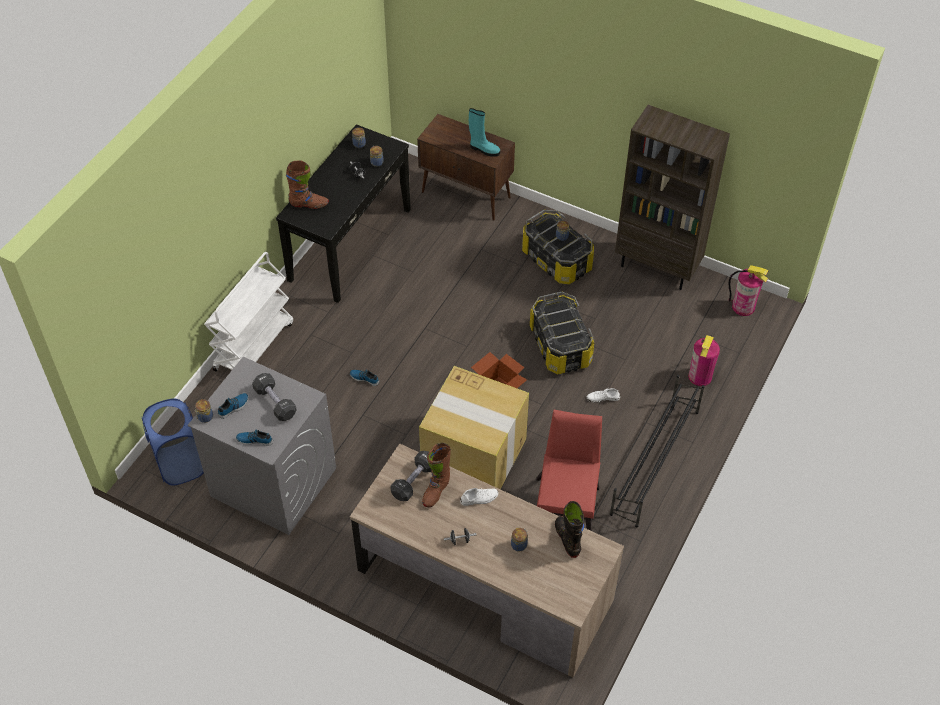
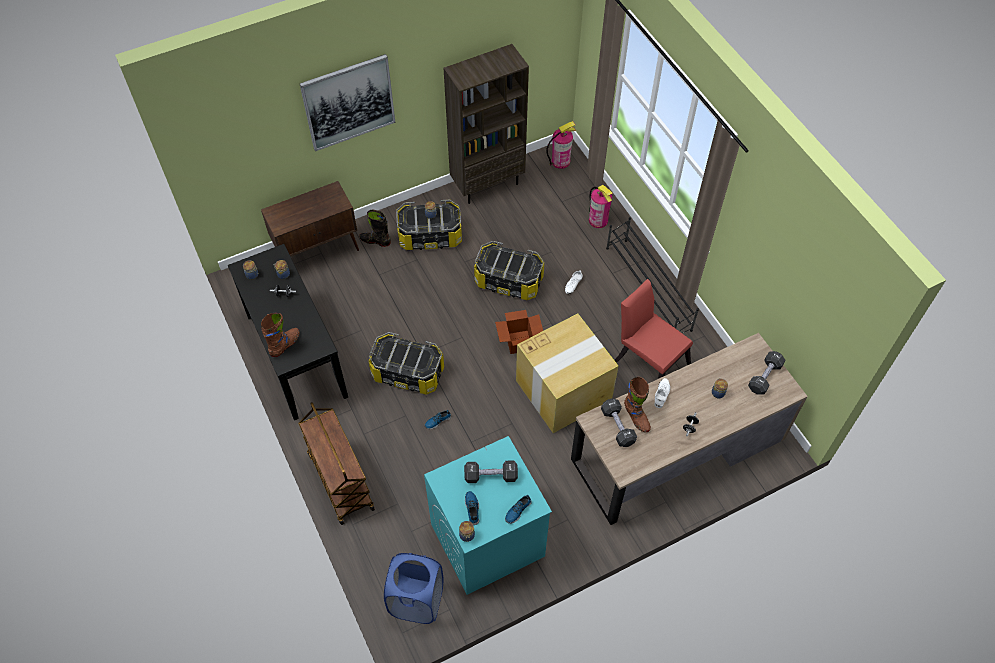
camera: 55 degrees left, 5 degrees up
grey washing machine [188,357,336,535] -> turquoise washing machine [424,436,552,595]
white cart [204,252,293,371] -> brown cart [298,402,375,525]
turquoise boot [469,108,500,157] -> none
black boot [555,501,584,558] -> black boot moved to [359,210,391,247]
none -> picture [300,54,395,151]
none -> storage box [368,332,444,395]
none -> black dumbbell [748,351,785,395]

